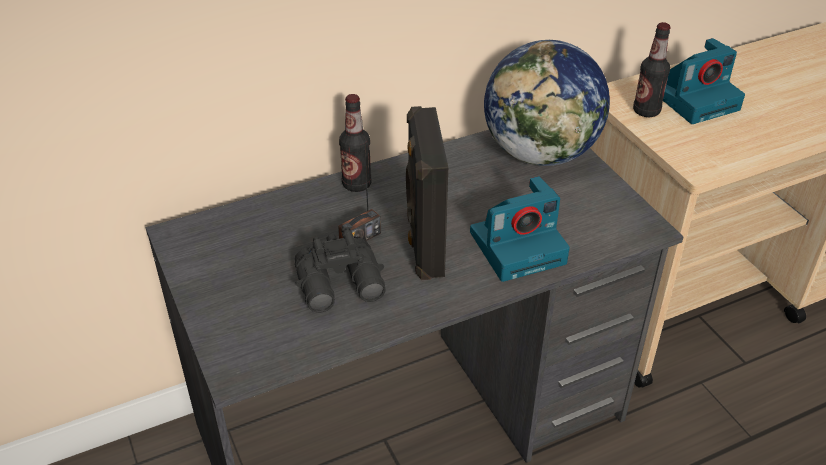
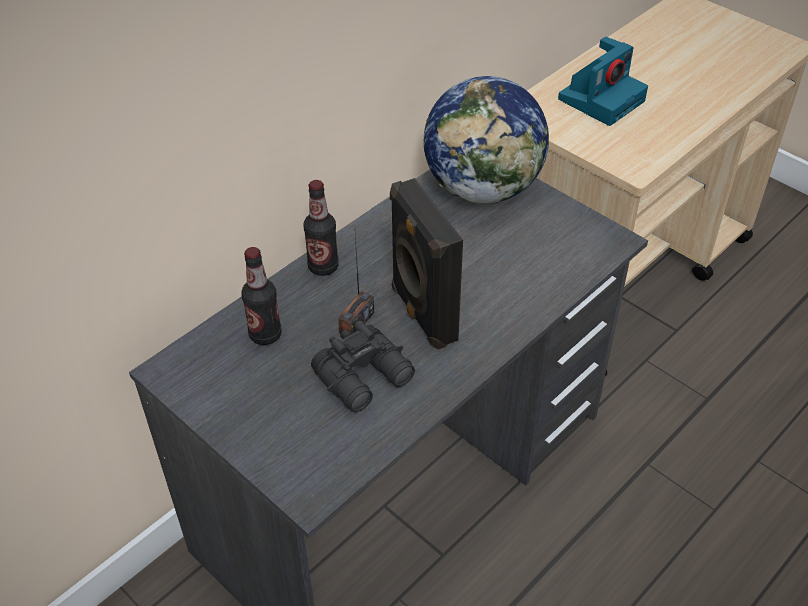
camera: 20 degrees left, 5 degrees up
camera [470,176,570,282] -> none
bottle [633,22,671,117] -> bottle moved to [242,247,282,345]

